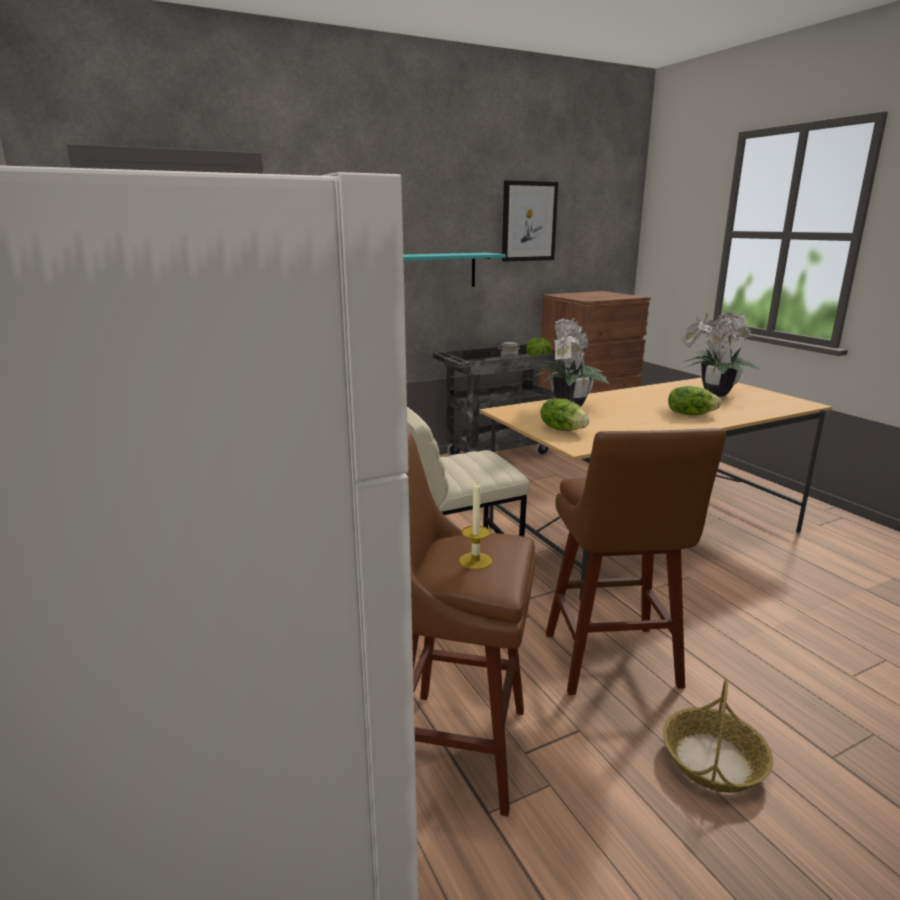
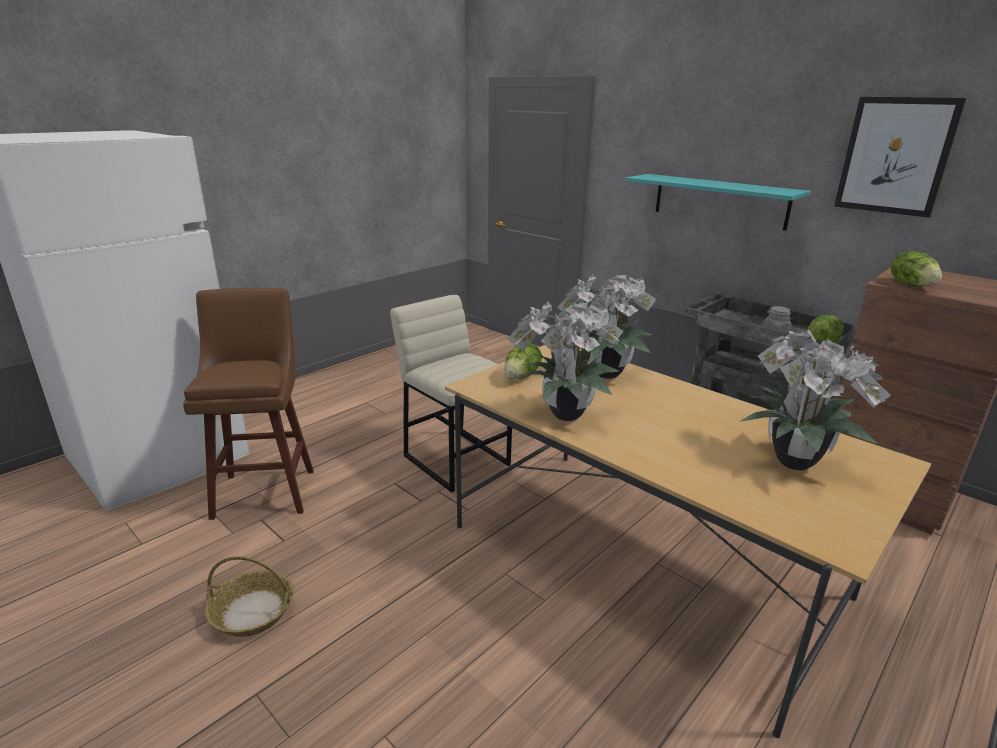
camera: 70 degrees right, 5 degrees up
candle [459,480,492,570] -> none
brown stool [546,428,726,695] -> none
lettuce [668,386,721,415] -> lettuce moved to [891,251,942,287]
none -> potted plant [508,301,624,421]

